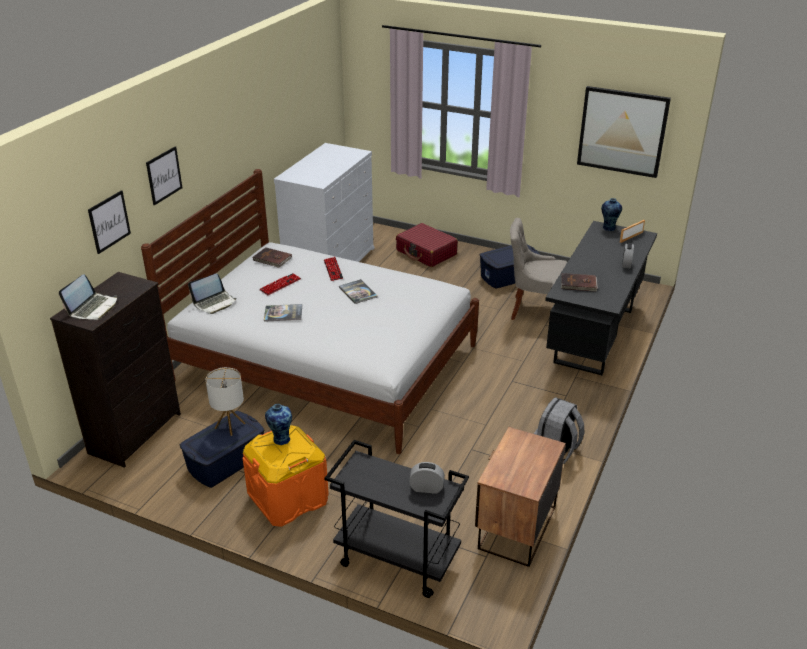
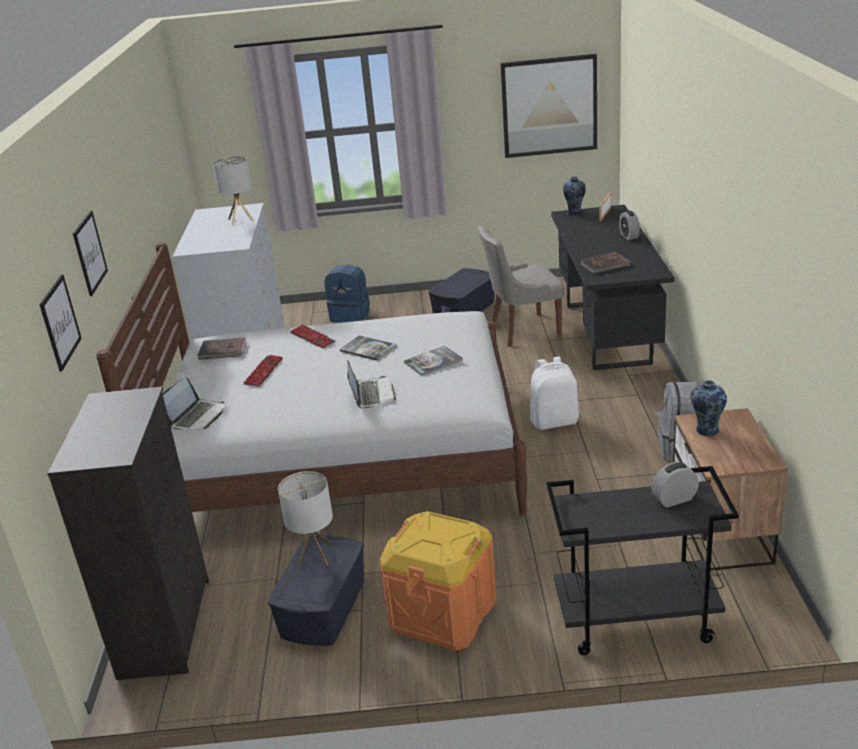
camera: 25 degrees left, 5 degrees down
laptop [59,274,117,320] -> laptop moved to [347,360,396,408]
book [264,304,302,322] -> book moved to [404,346,462,376]
vase [265,404,292,445] -> vase moved to [690,380,727,437]
red suitcase [396,223,458,267] -> blue backpack [324,265,370,323]
none -> table lamp [213,156,254,226]
none -> white backpack [530,357,579,430]

